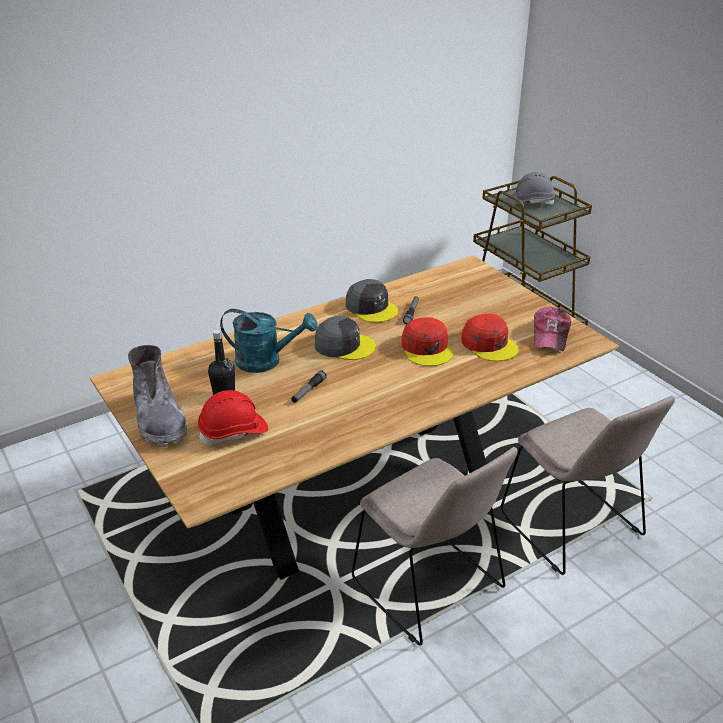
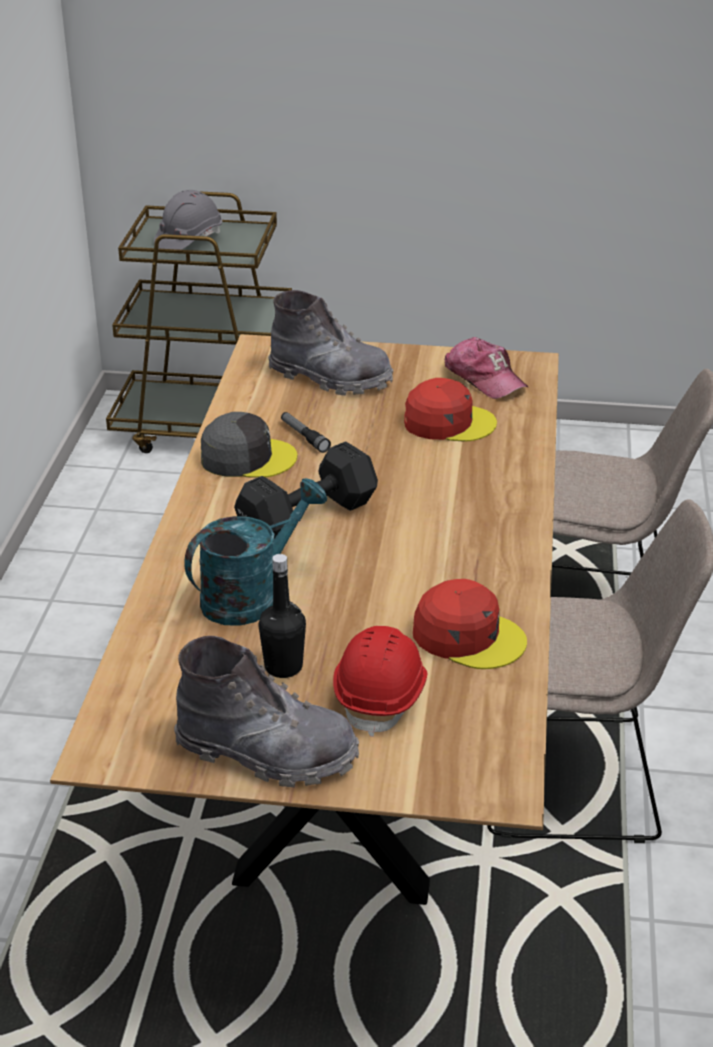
camera: 50 degrees left, 0 degrees up
flashlight [291,370,327,403] -> none
grey cap [315,316,376,360] -> black dumbbell [234,441,378,538]
red cap [401,317,452,366] -> red cap moved to [413,579,527,669]
none -> grey boot [268,290,393,395]

